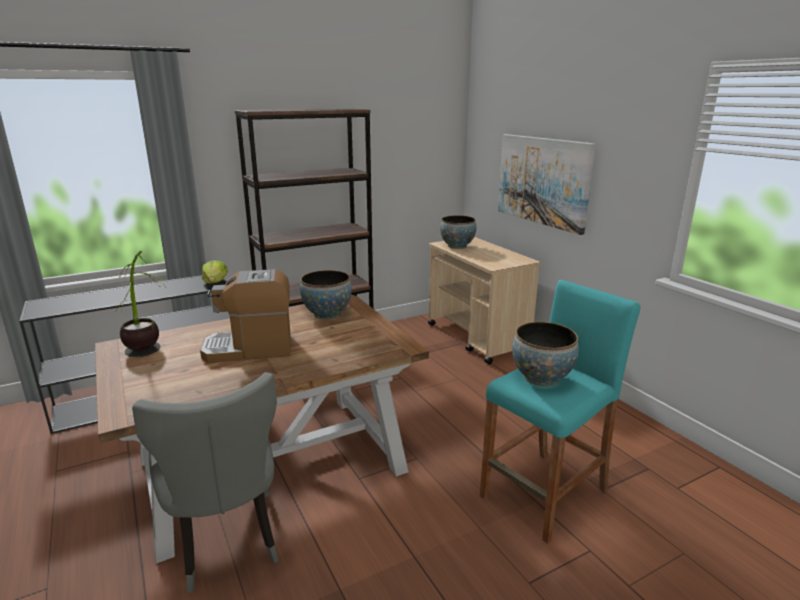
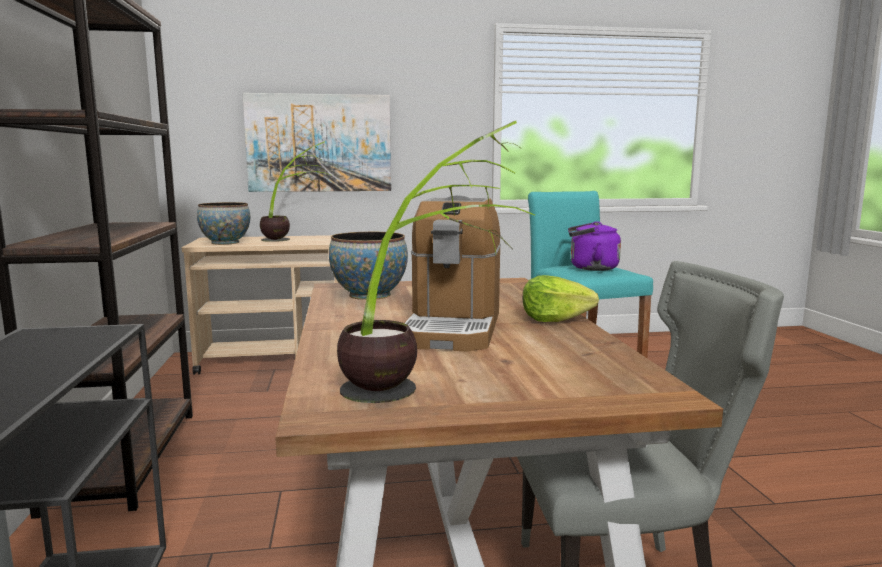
camera: 70 degrees left, 10 degrees down
lettuce [202,260,228,283] -> lettuce moved to [523,275,599,322]
bowl [512,322,579,387] -> purple kettle [568,221,621,271]
none -> potted plant [260,141,330,242]

